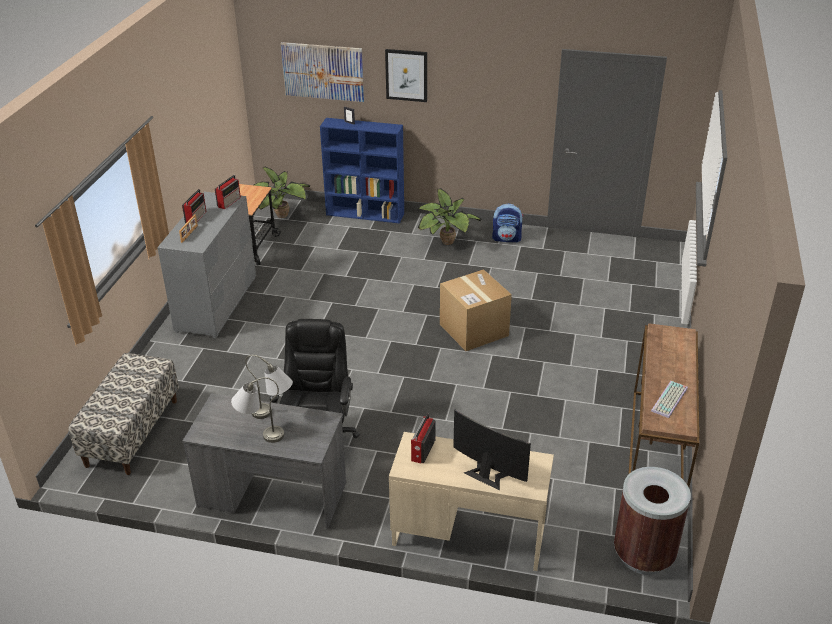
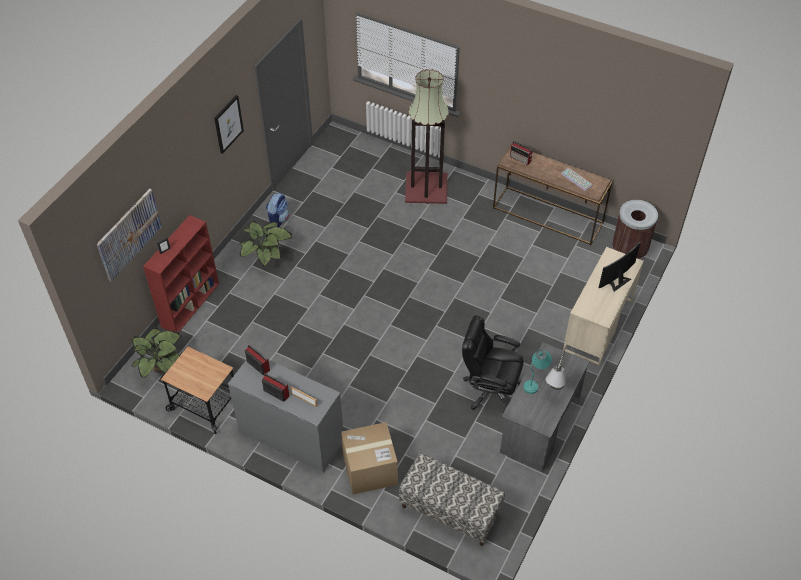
camera: 75 degrees left, 15 degrees up
grey table lamp [245,355,293,419] -> turquoise table lamp [523,350,552,394]
blue bookcase [320,118,404,224] -> red bookcase [143,215,219,332]
picture [385,49,427,102] -> picture moved to [214,95,244,154]
radio [411,414,436,463] -> radio moved to [510,141,533,166]
cardboard box [440,269,512,351] -> cardboard box moved to [341,422,398,495]
none -> floor lamp [405,69,449,204]

